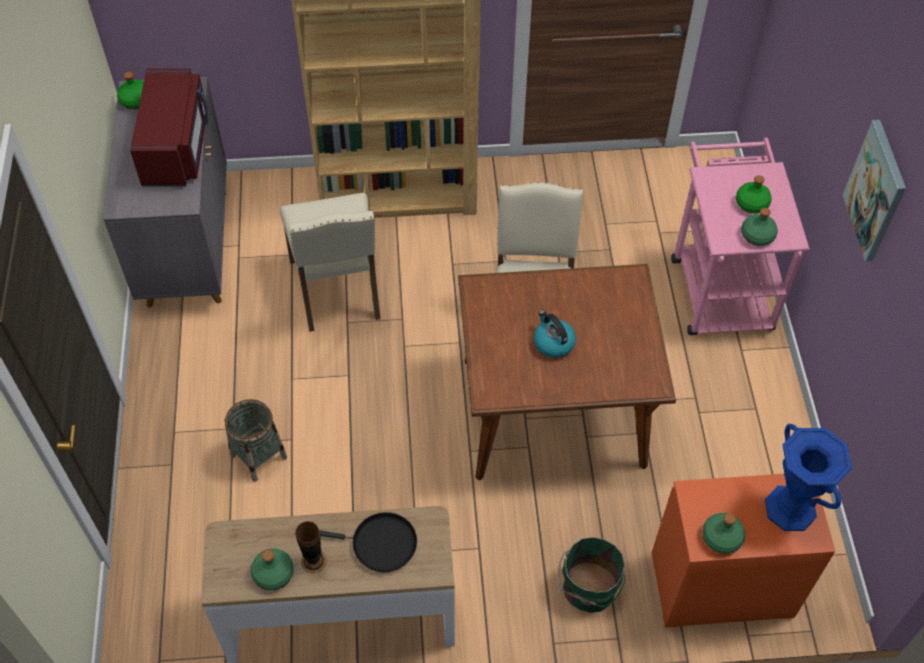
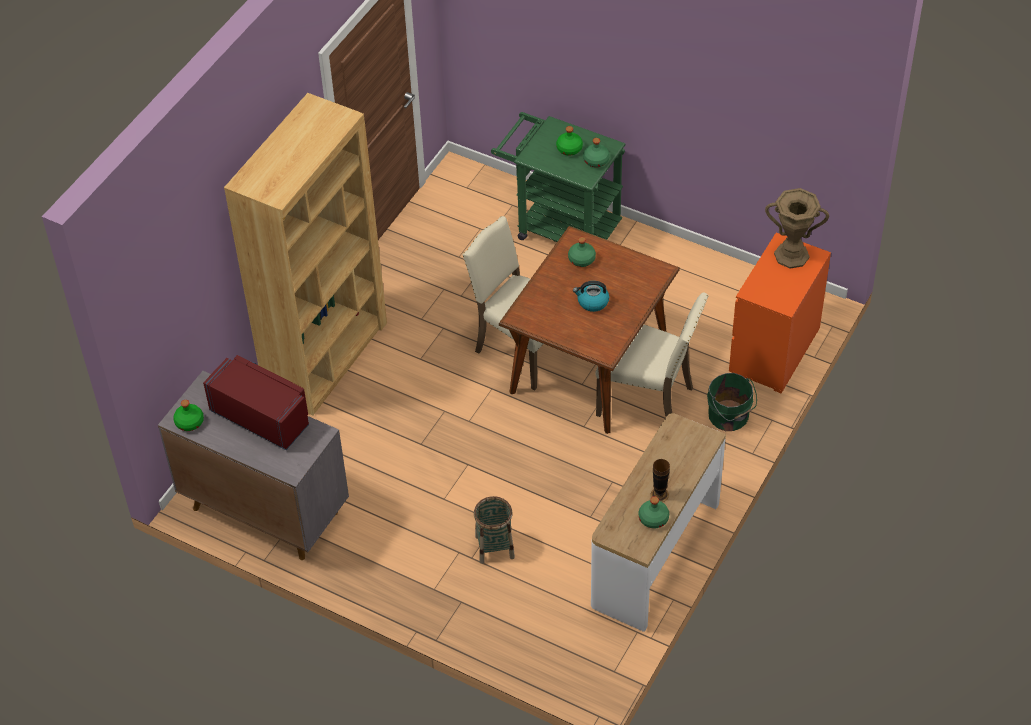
camera: 55 degrees left, 5 degrees down
beige chair [280,192,381,332] -> beige chair moved to [595,292,709,417]
black frying pan [319,512,417,572] -> none
pink cart [671,138,810,335] -> green cart [491,112,626,242]
green bottle [702,513,745,554] -> green bottle moved to [568,237,596,267]
blue vase [765,424,852,531] -> brown vase [765,188,829,269]
picture [843,120,906,262] -> none

